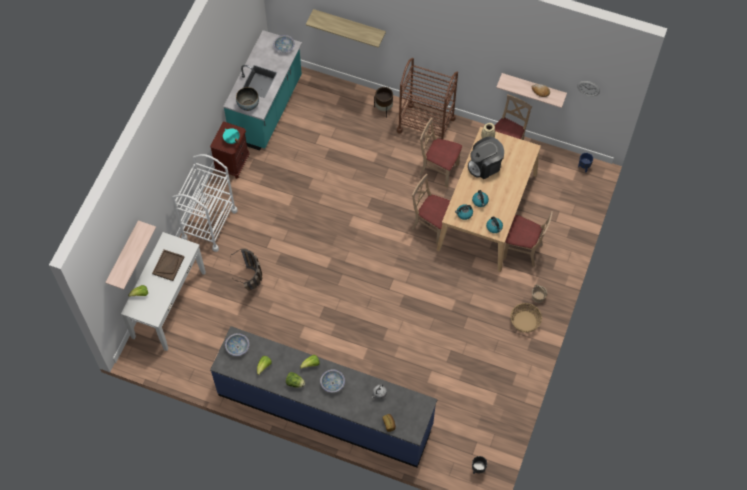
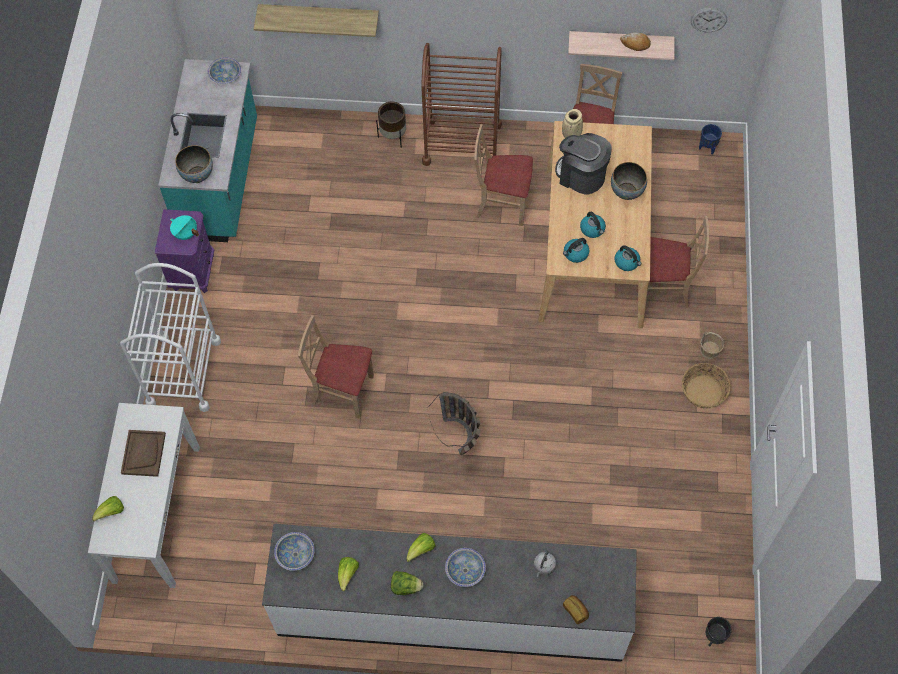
camera: 15 degrees left, 0 degrees up
shelf [105,220,156,290] -> none
brown nightstand [210,121,250,179] -> purple nightstand [155,209,214,293]
blue counter [210,326,437,468] -> white counter [262,524,637,662]
basket [230,248,262,291] -> basket moved to [427,392,480,455]
beige chair [412,174,450,245] -> beige chair moved to [298,315,374,419]
coffee machine [468,137,504,179] -> coffee machine turned 75 degrees clockwise [555,133,611,194]
none -> bowl [611,162,647,200]

